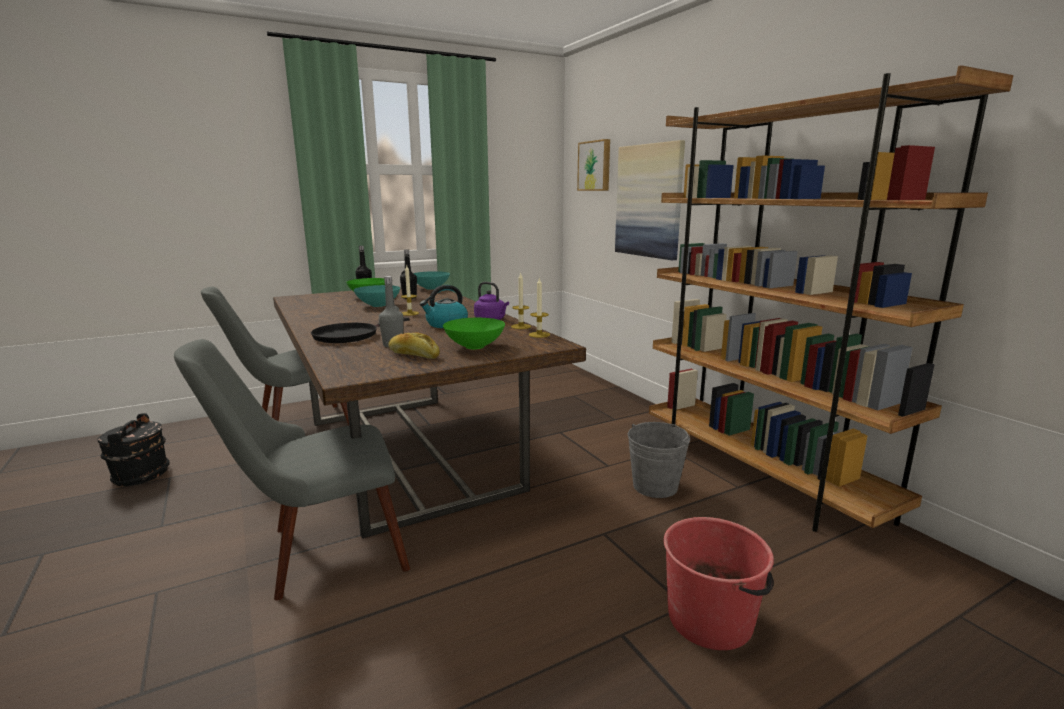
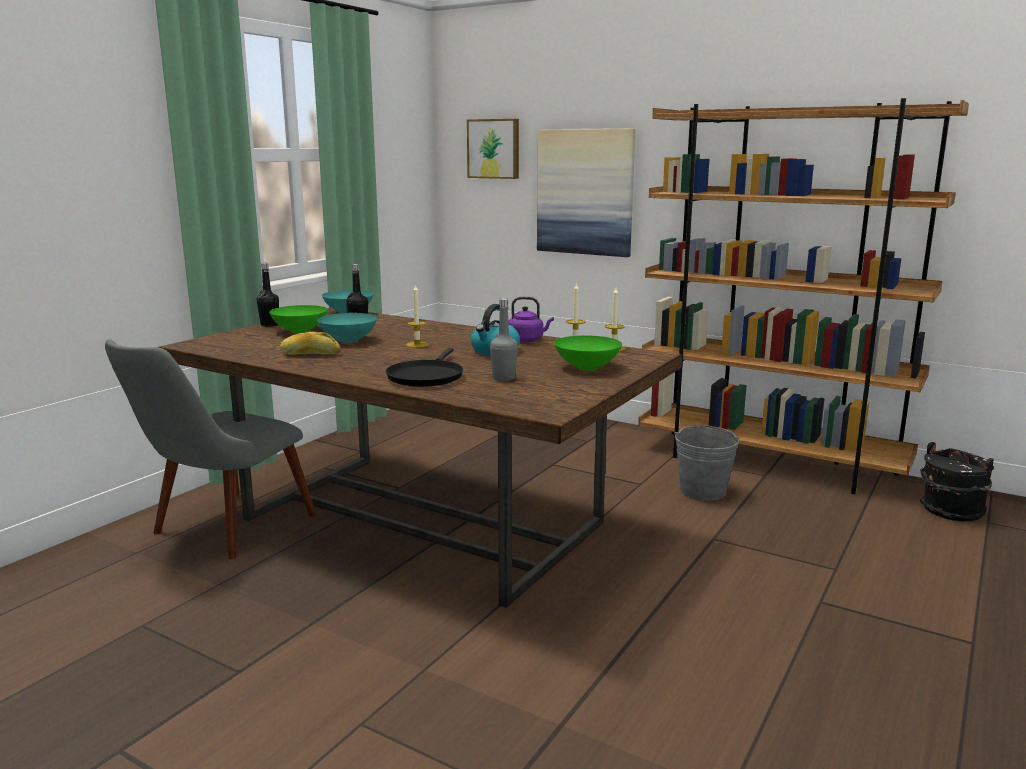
camera: 30 degrees left, 0 degrees up
black bucket [97,413,170,486] -> black bucket moved to [920,442,994,521]
grey chair [174,339,410,601] -> none
bread [388,332,440,359] -> bread moved to [280,332,340,355]
red bucket [663,517,774,650] -> none

